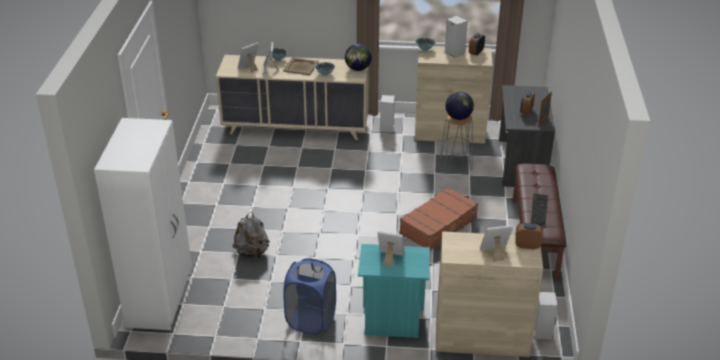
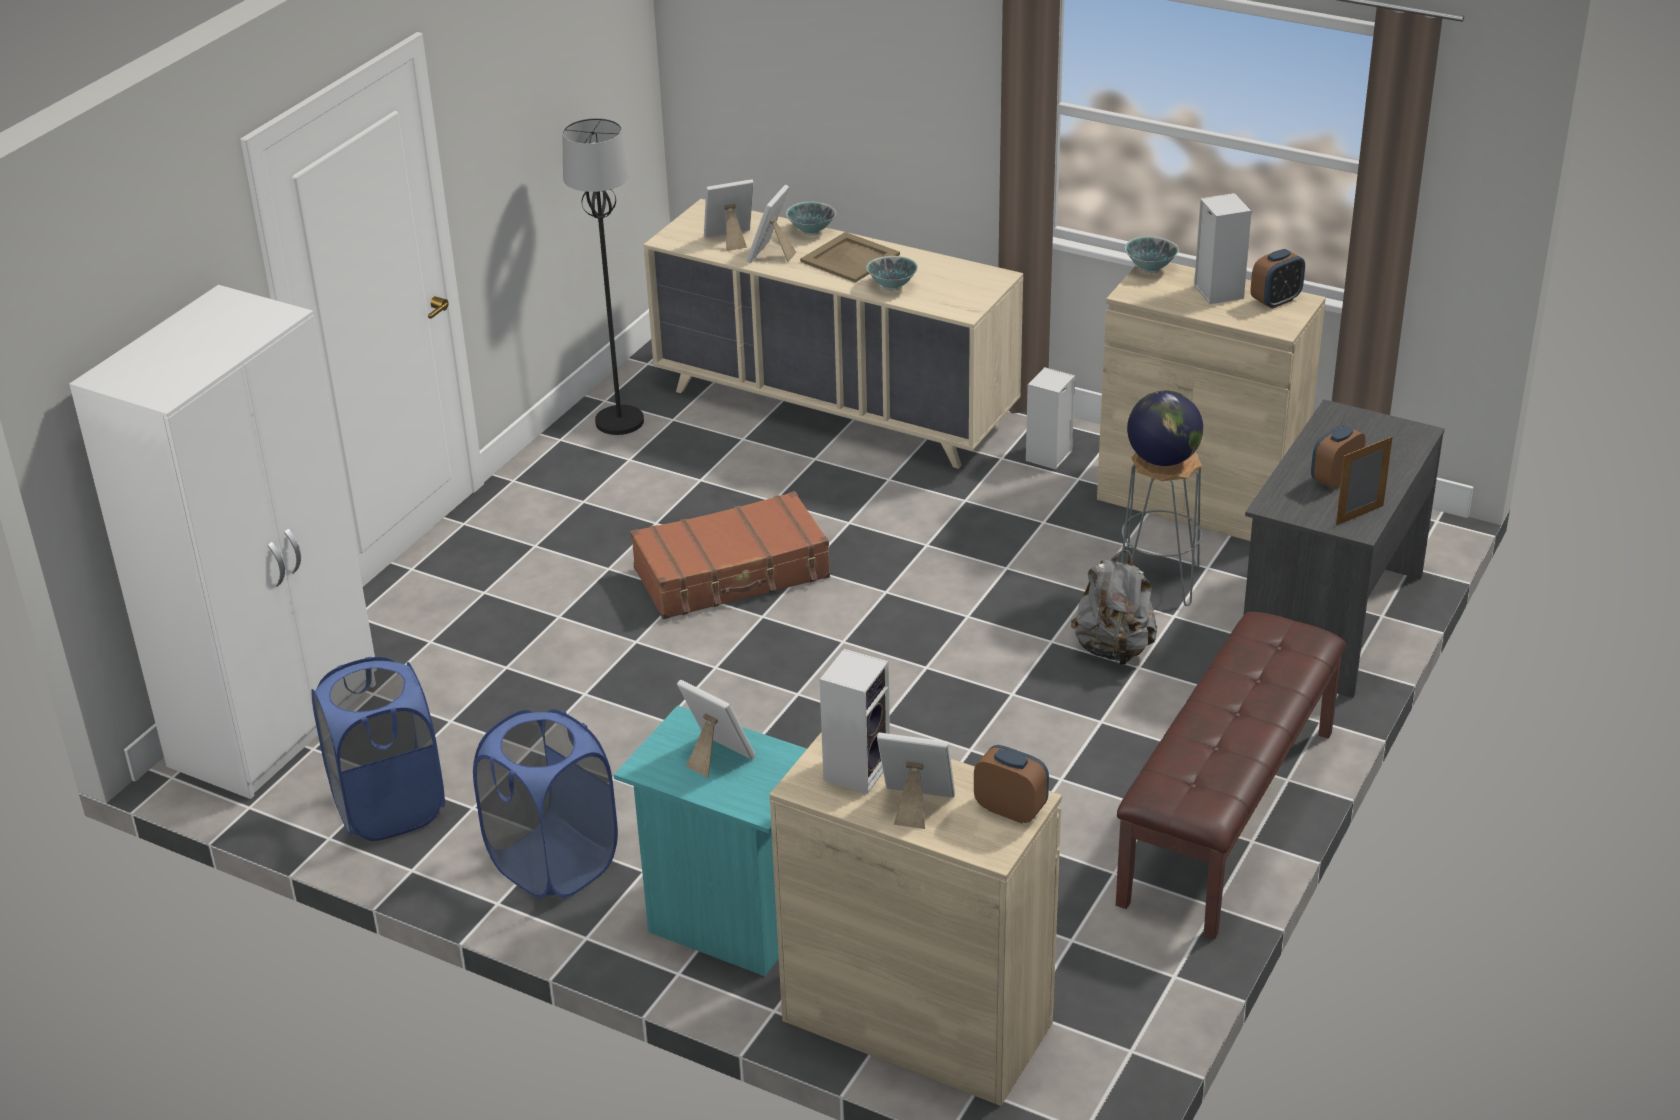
camera: 25 degrees right, 0 degrees up
grey backpack [232,212,270,259] -> grey backpack moved to [1071,550,1157,665]
globe [345,44,372,71] -> none
brown suitcase [399,187,478,250] -> brown suitcase moved to [631,491,830,619]
keyboard [531,193,548,225] -> none
speaker [534,292,558,339] -> speaker moved to [820,649,890,794]
none -> blue laundry basket [311,657,445,841]
none -> black floor lamp [562,118,644,435]

